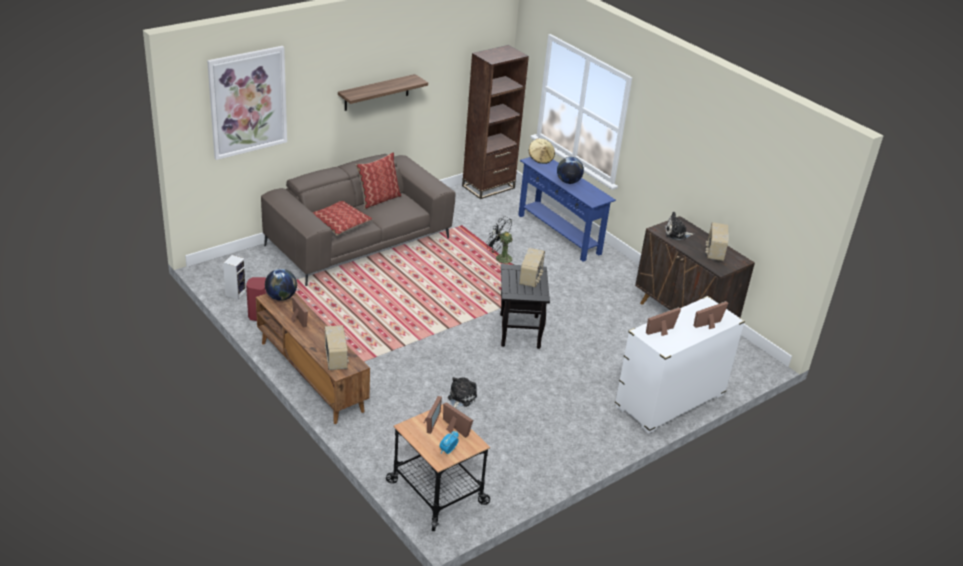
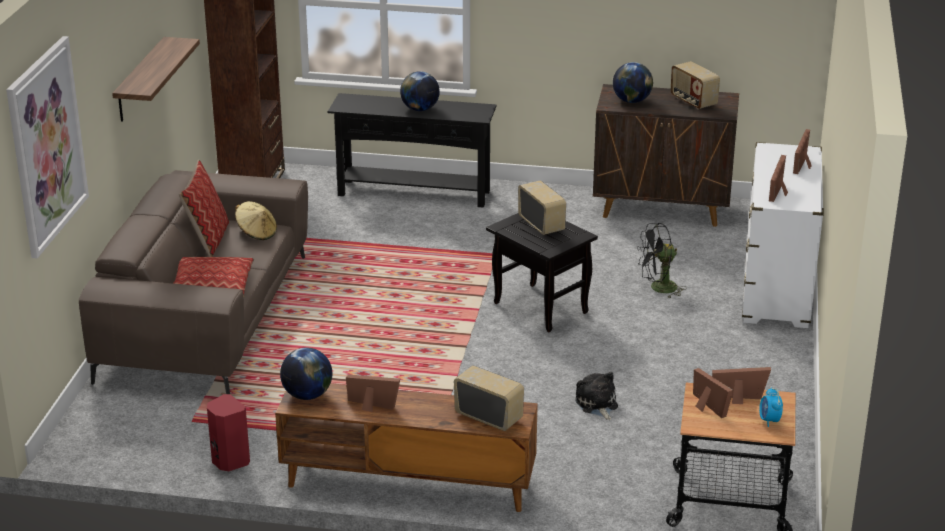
camera: 40 degrees left, 5 degrees down
speaker [223,255,247,299] -> none
black fan [486,216,513,265] -> black fan moved to [637,223,686,299]
blue console table [518,157,616,262] -> black console table [328,93,497,208]
beige hat [529,139,555,164] -> beige hat moved to [235,201,277,240]
plush toy [664,212,694,240] -> globe [613,62,653,103]

